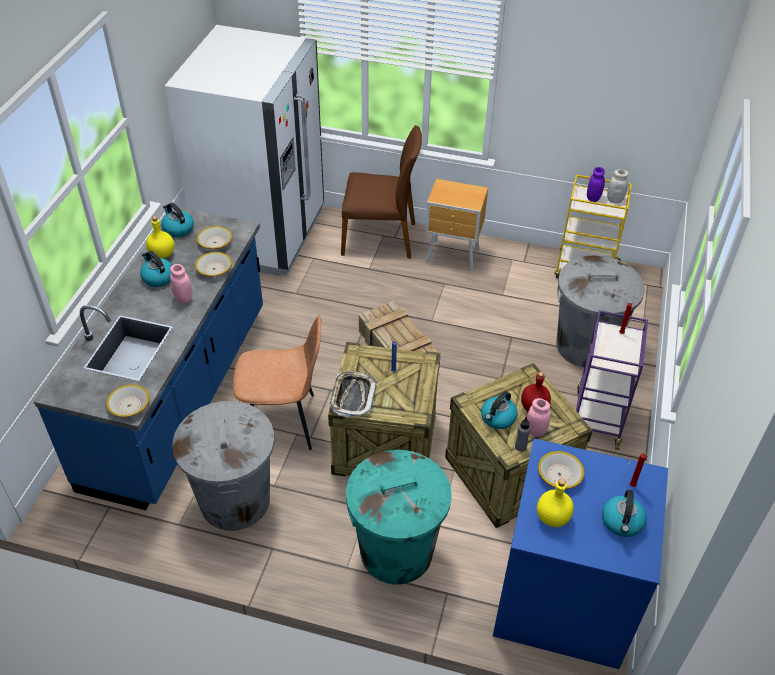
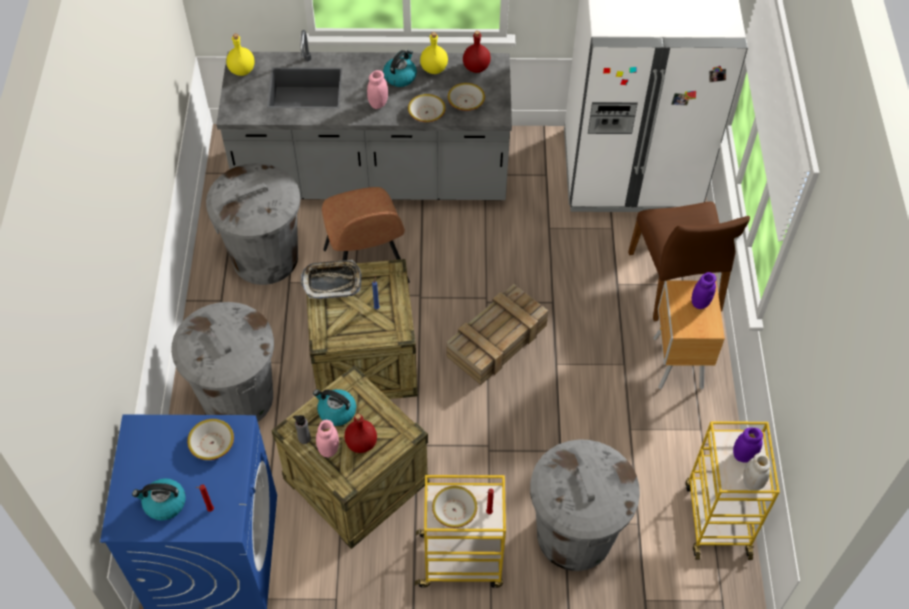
camera: 75 degrees right, 10 degrees up
blue counter [34,208,263,510] -> grey counter [216,30,512,200]
bowl [106,384,150,417] -> bowl moved to [432,486,477,528]
kettle [161,203,194,237] -> red bottle [463,31,491,73]
turquoise trash can [346,450,452,584] -> grey trash can [171,302,274,422]
yellow bottle [537,479,574,527] -> yellow bottle moved to [226,34,255,76]
purple cart [576,310,648,450] -> yellow cart [415,475,506,588]
none -> purple jar [692,272,716,309]

